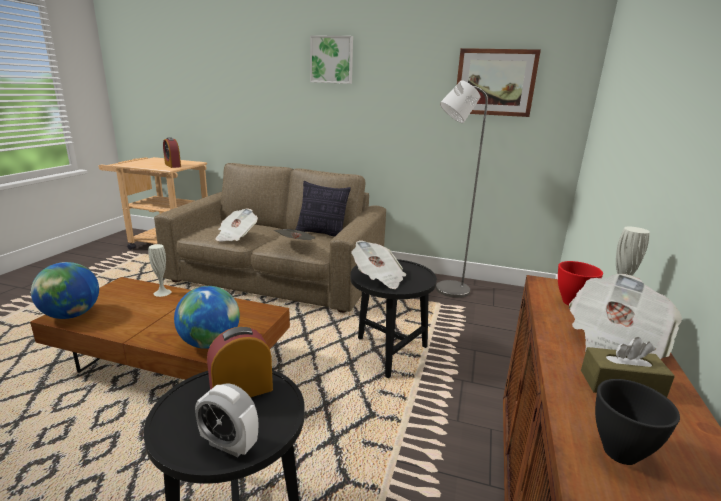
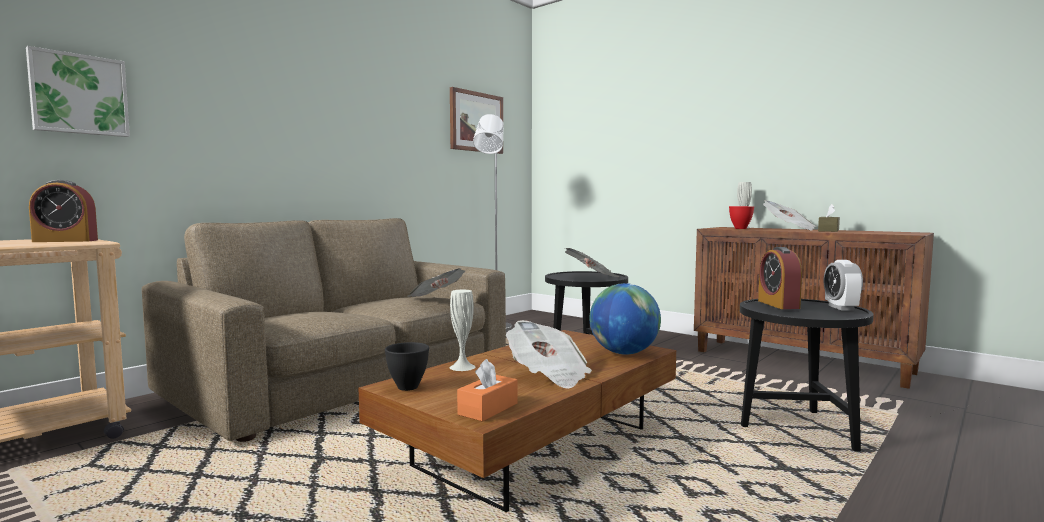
camera: 65 degrees left, 15 degrees down
globe [31,262,99,319] -> orange tissue box [457,359,518,422]
alarm clock [195,383,258,457] -> alarm clock turned 135 degrees clockwise [824,260,863,310]
newspaper [215,209,258,241] -> newspaper moved to [506,320,592,389]
pillow [296,181,351,237] -> none
picture [310,35,353,84] -> picture moved to [26,46,130,137]
black bowl [595,379,680,465] -> black bowl moved to [385,342,429,391]

